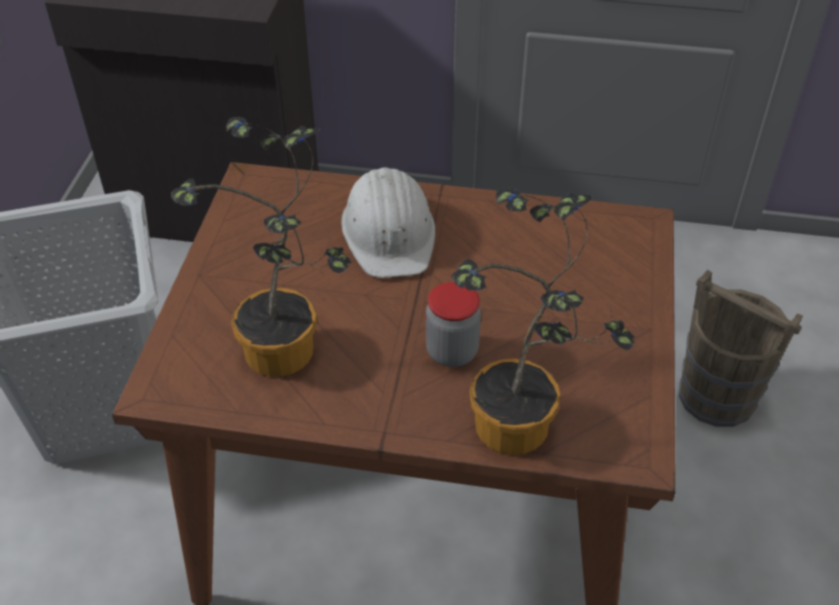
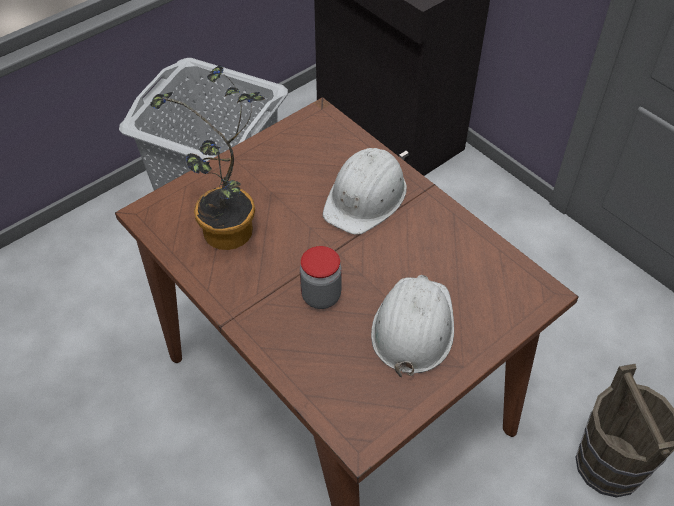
camera: 40 degrees right, 5 degrees up
potted plant [452,188,635,455] -> none
none -> white hard hat [371,275,454,377]

